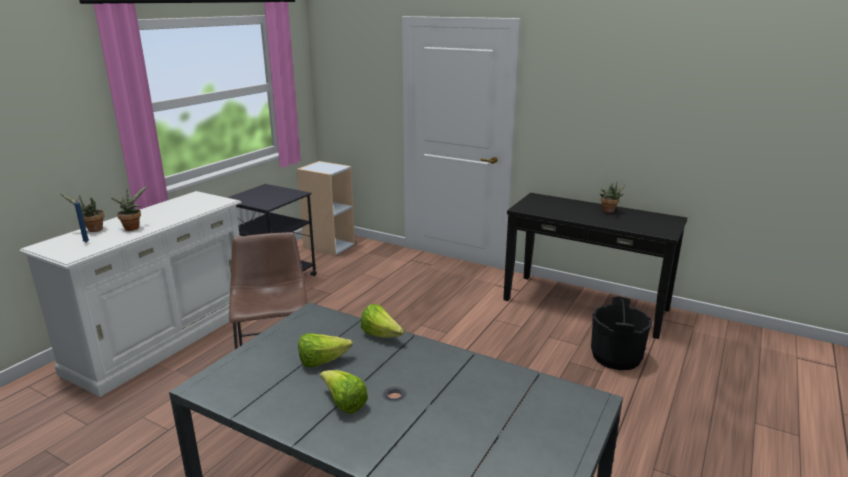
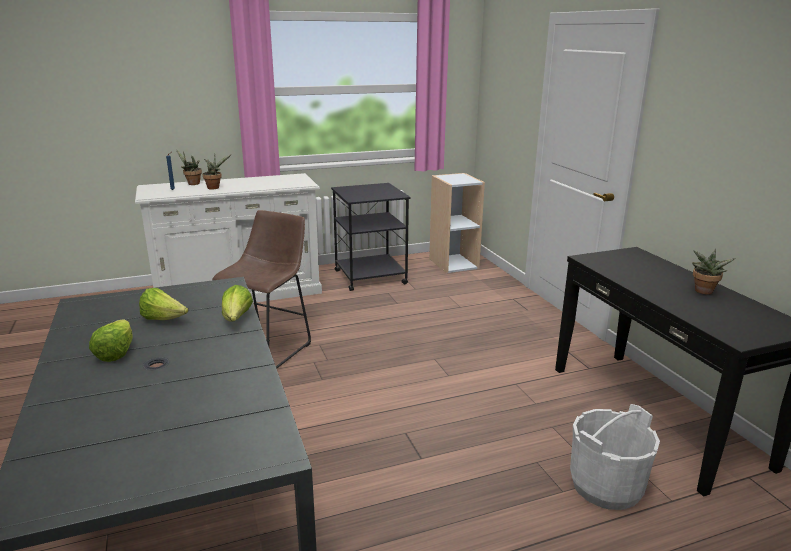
camera: 40 degrees right, 0 degrees up
black bucket [591,296,652,370] -> white bucket [570,404,660,510]

